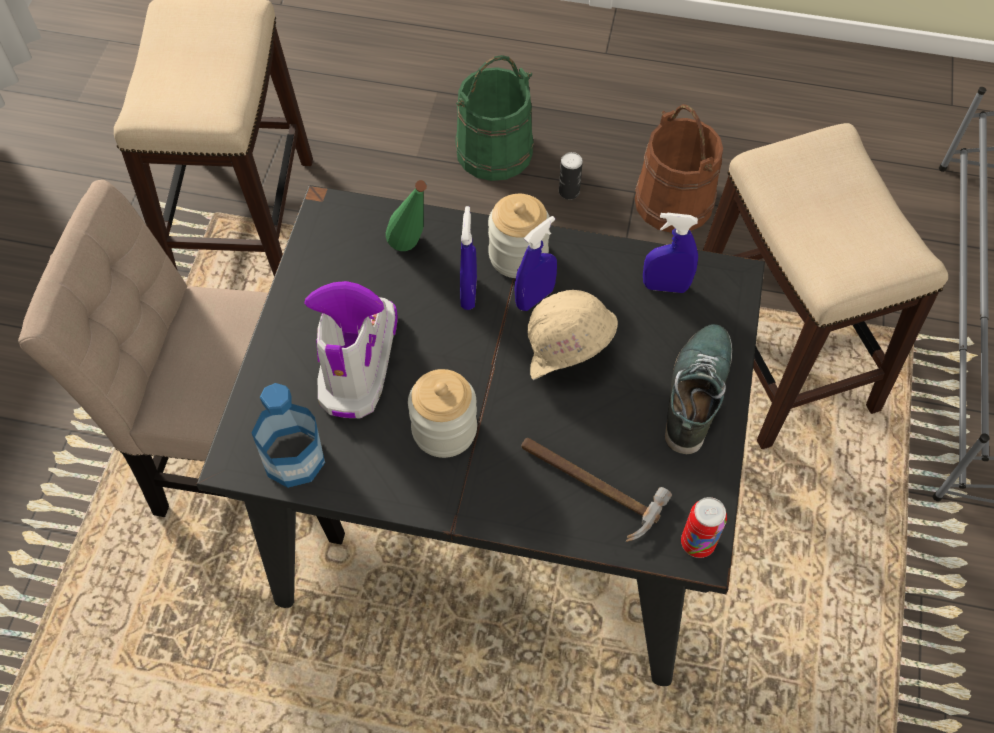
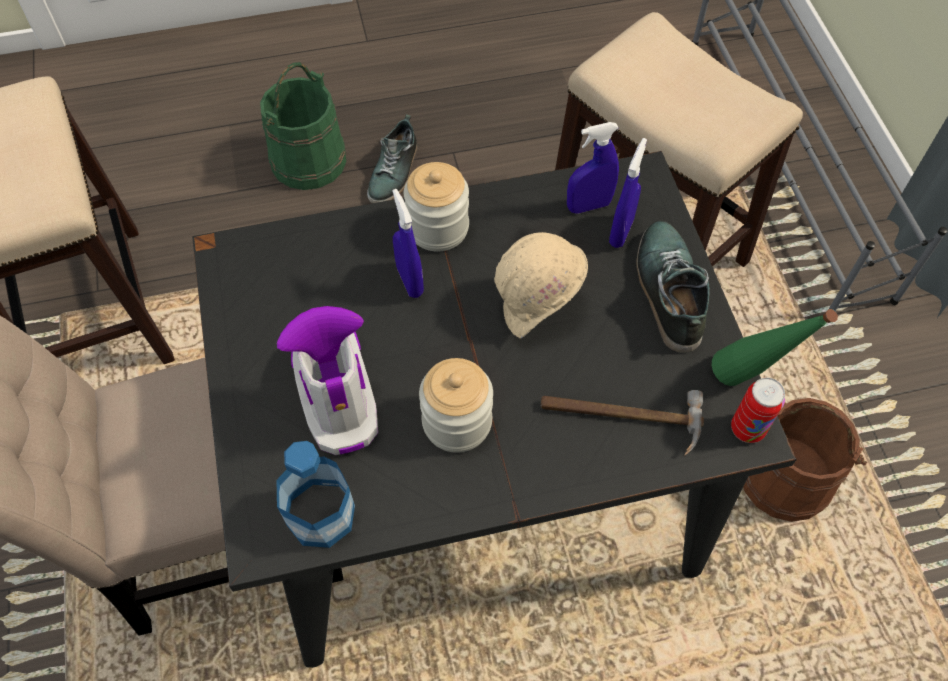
camera: 25 degrees left, 0 degrees up
green bottle [386,180,427,251] -> green bottle moved to [712,309,838,386]
blue spray bottle [515,216,557,311] -> blue spray bottle moved to [609,138,647,248]
can [559,152,583,200] -> shoe [367,114,417,203]
brown bucket [635,104,723,233] -> brown bucket moved to [743,398,867,522]

